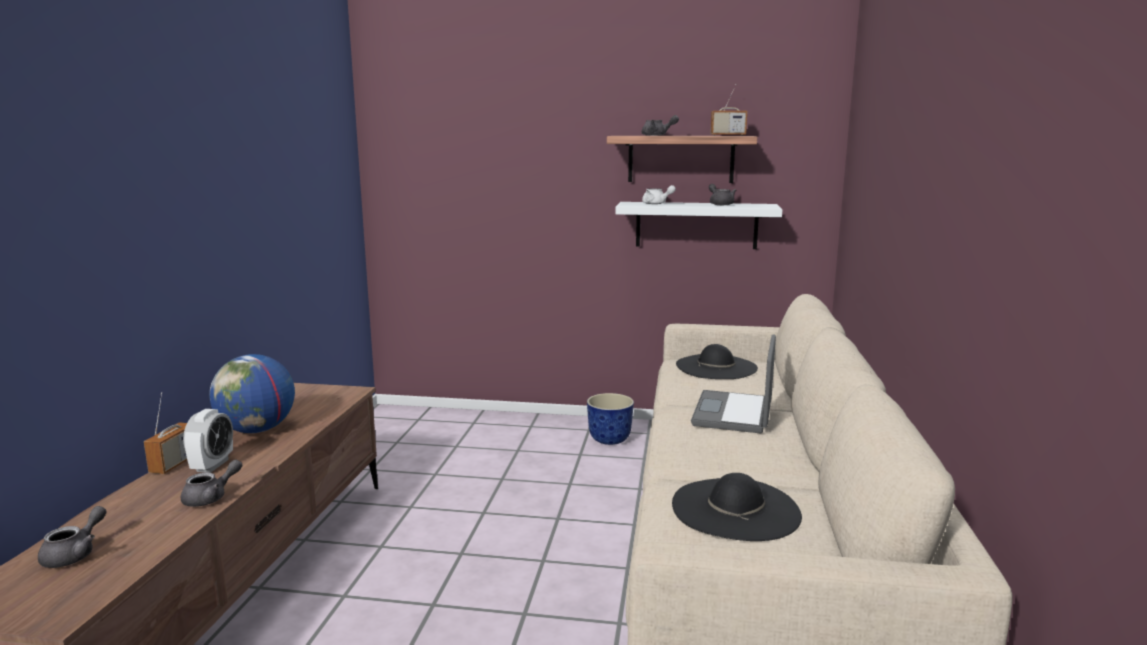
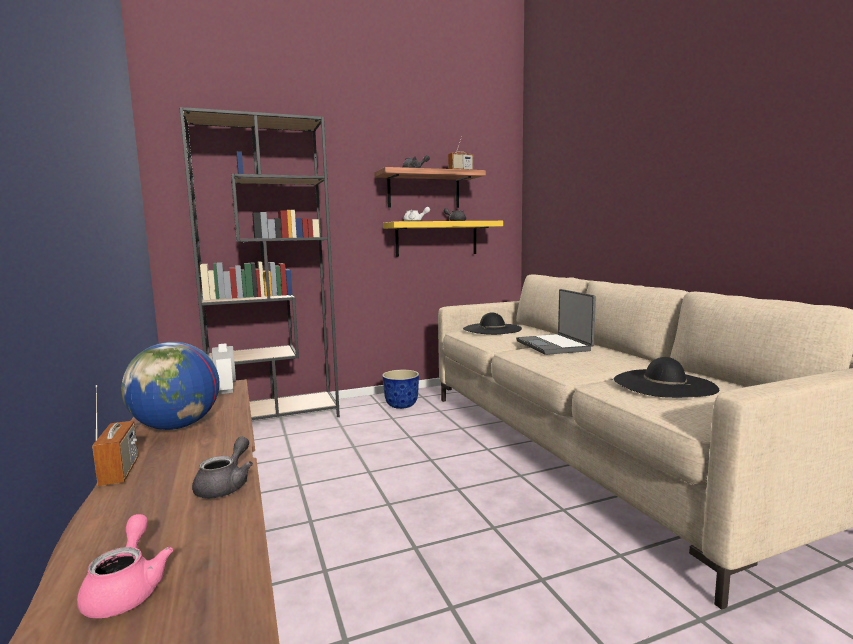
camera: 30 degrees left, 5 degrees down
grey teapot [38,506,107,568] -> pink teapot [77,514,173,618]
alarm clock [183,409,233,473] -> alarm clock moved to [212,343,236,394]
white shelf [615,202,782,249] -> yellow shelf [383,221,503,257]
none -> bookcase [179,107,340,420]

